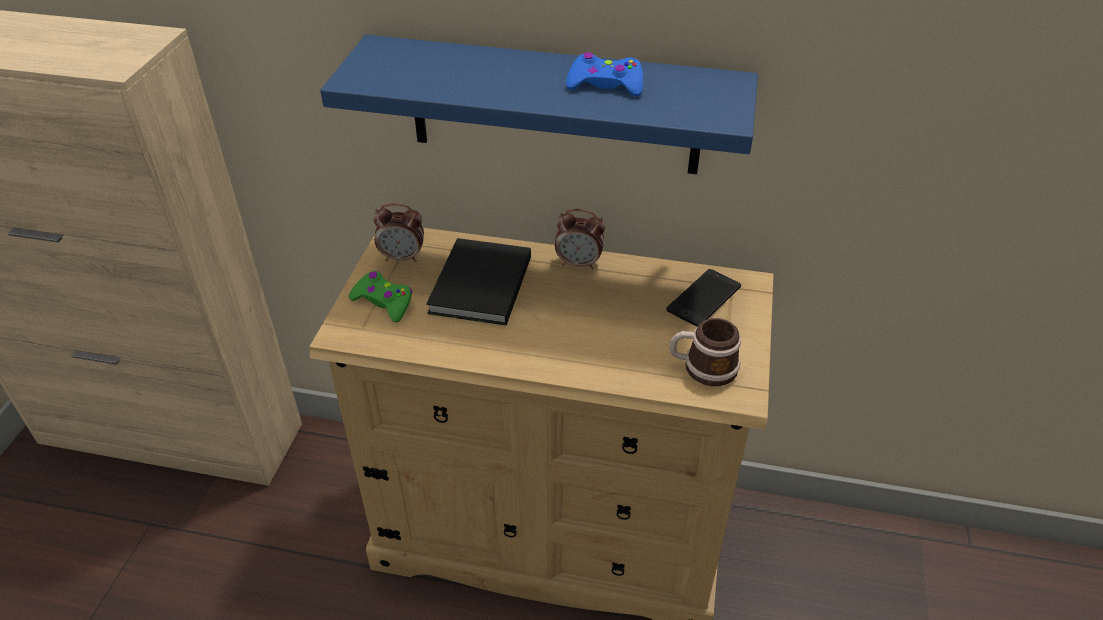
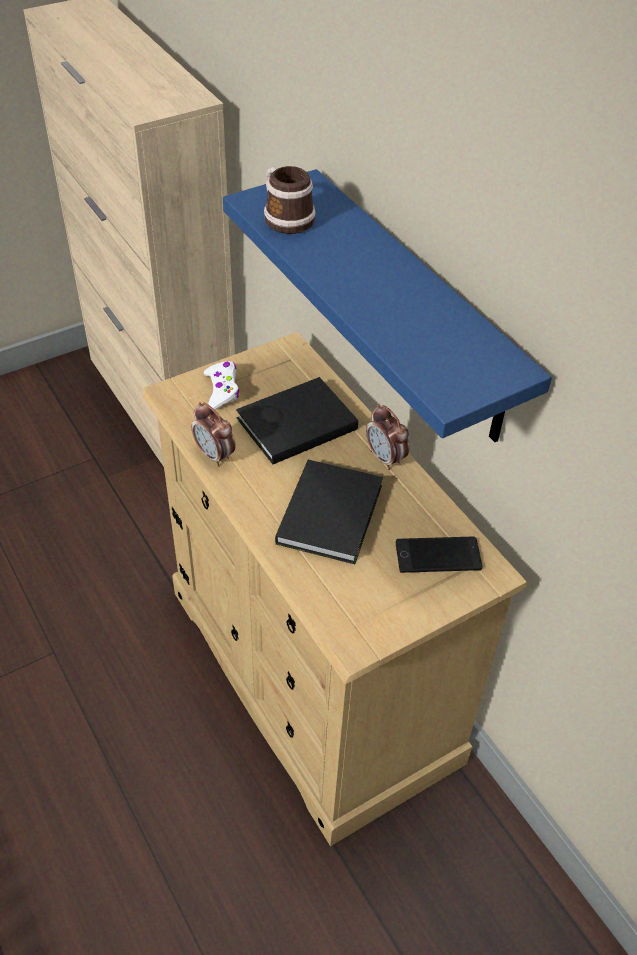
camera: 45 degrees right, 5 degrees up
green game controller [349,271,412,322] -> white game controller [204,361,240,410]
alarm clock [373,203,424,262] -> alarm clock moved to [192,402,236,467]
blue game controller [566,52,643,96] -> none
mug [669,318,741,386] -> mug moved to [264,166,316,234]
none -> black book [275,460,383,564]

